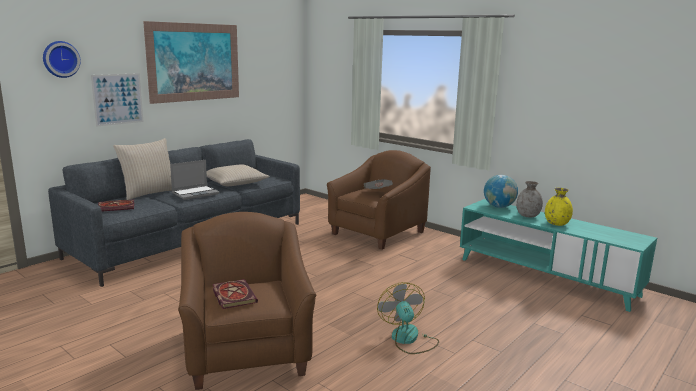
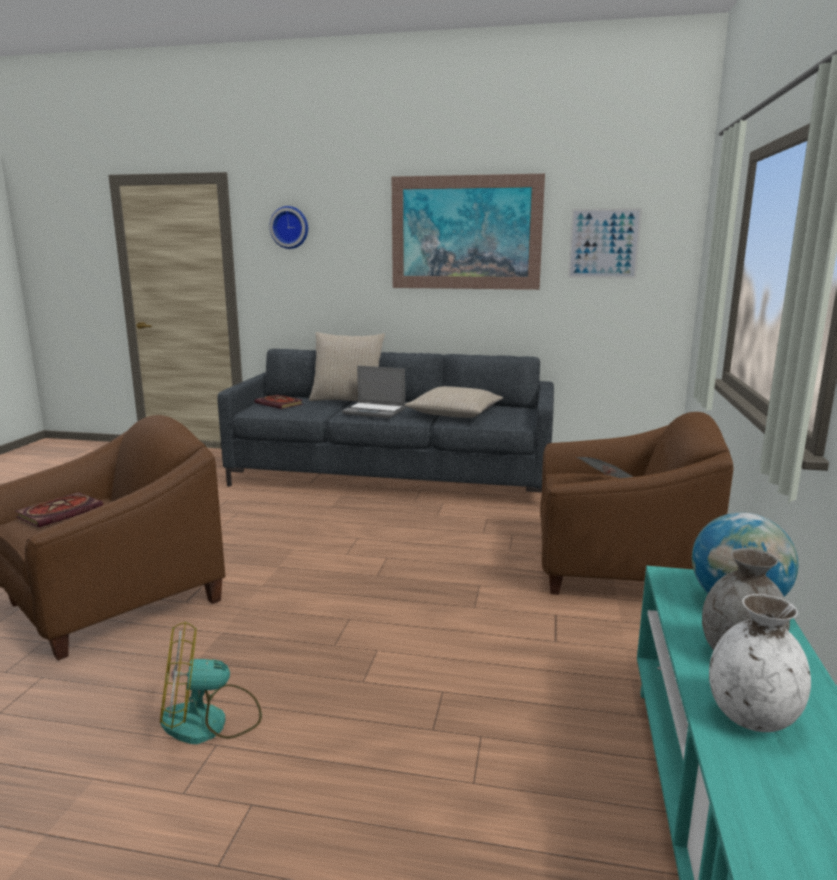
camera: 60 degrees right, 0 degrees up
picture [91,73,144,127] -> picture moved to [568,208,642,279]
fan [377,282,439,354] -> fan turned 150 degrees counterclockwise [160,621,262,744]
yellow vase [545,188,573,226] -> white vase [709,594,811,732]

